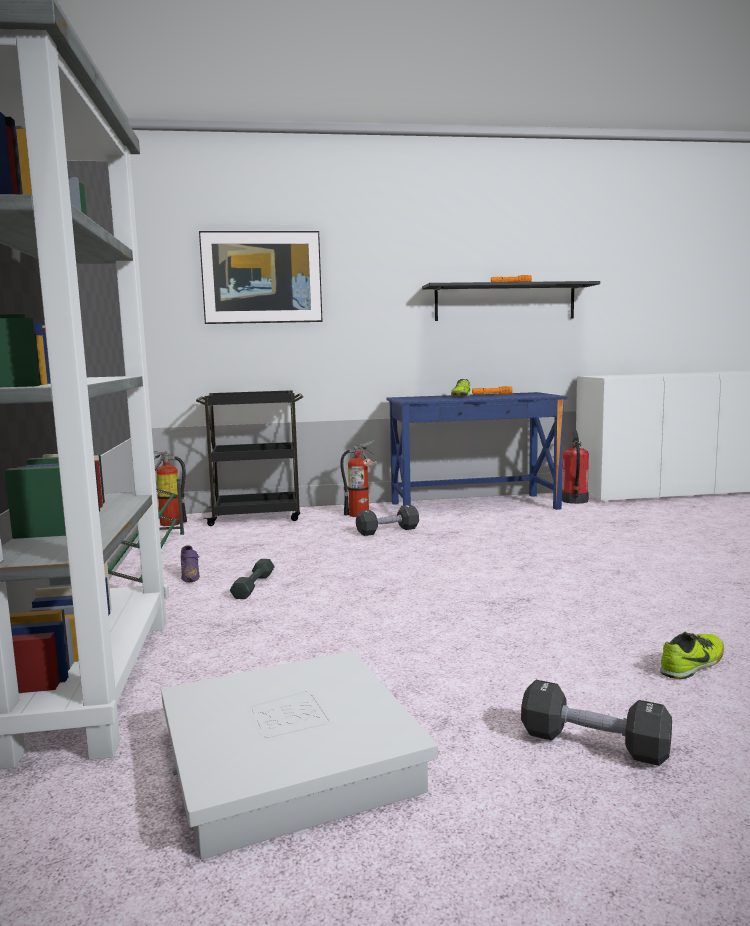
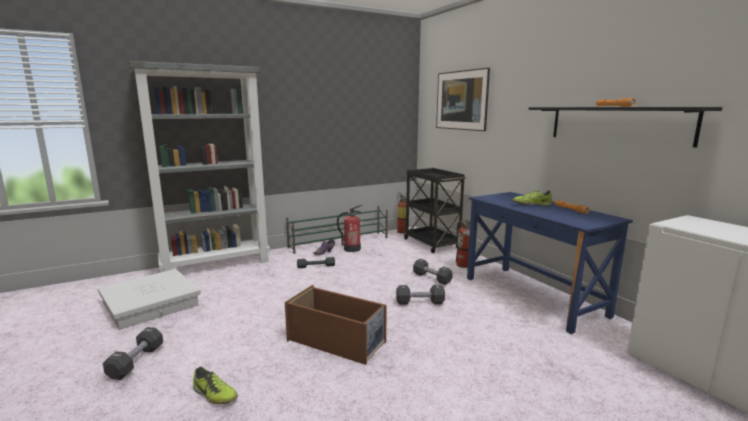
camera: 70 degrees right, 5 degrees up
fire extinguisher [562,429,589,504] -> fire extinguisher moved to [337,205,362,252]
none -> brown storage box [285,285,387,365]
none -> black dumbbell [396,285,445,305]

